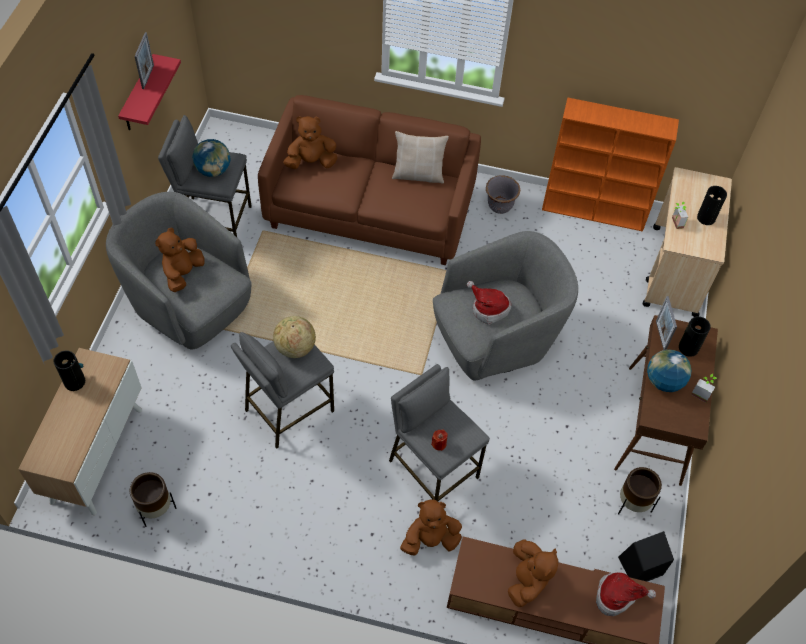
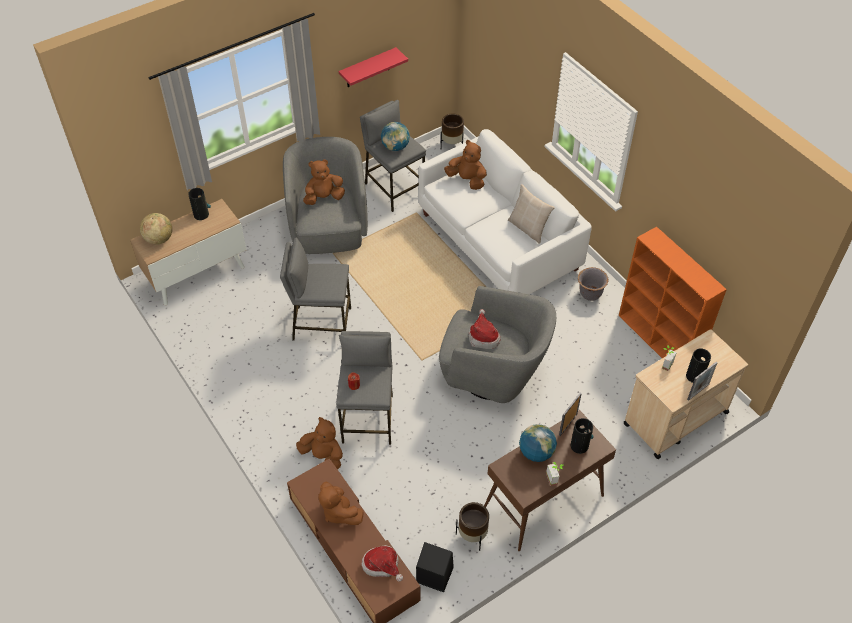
camera: 45 degrees right, 5 degrees down
brown planter [130,472,177,527] -> brown planter moved to [441,114,464,149]
picture frame [134,32,154,89] -> picture frame moved to [687,362,717,401]
brown sofa [258,95,481,265] -> white sofa [418,129,592,294]
globe [273,316,316,358] -> globe moved to [140,213,172,245]
brown plush toy [508,539,558,607] -> brown plush toy turned 90 degrees clockwise [318,482,364,525]

